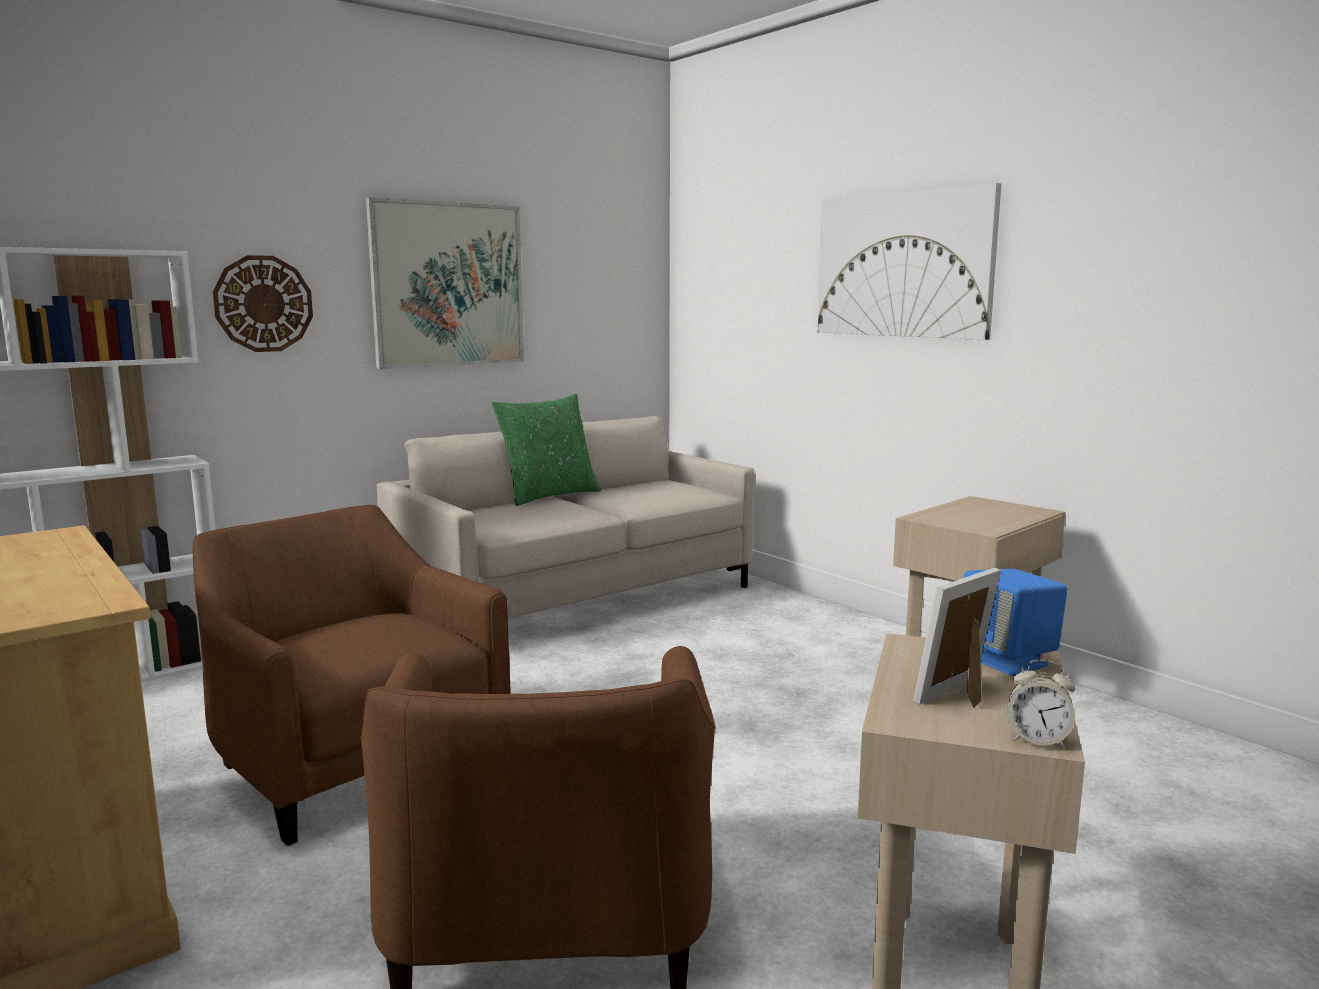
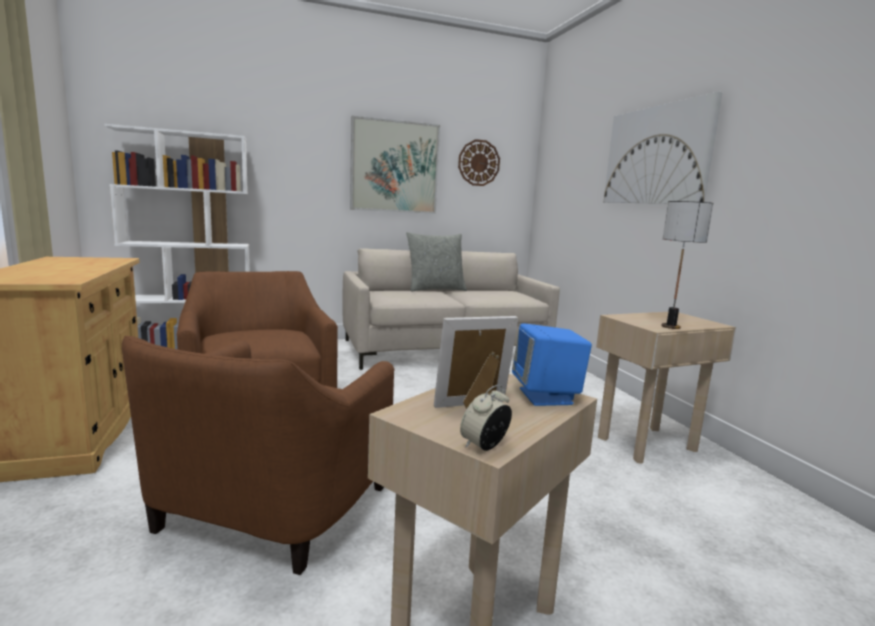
camera: 20 degrees right, 0 degrees up
wall clock [213,255,313,352] -> wall clock moved to [458,139,500,186]
green pillow [492,394,601,506] -> grey pillow [406,232,467,292]
alarm clock [1007,660,1076,748] -> alarm clock turned 90 degrees clockwise [460,385,512,451]
none -> table lamp [661,201,713,329]

